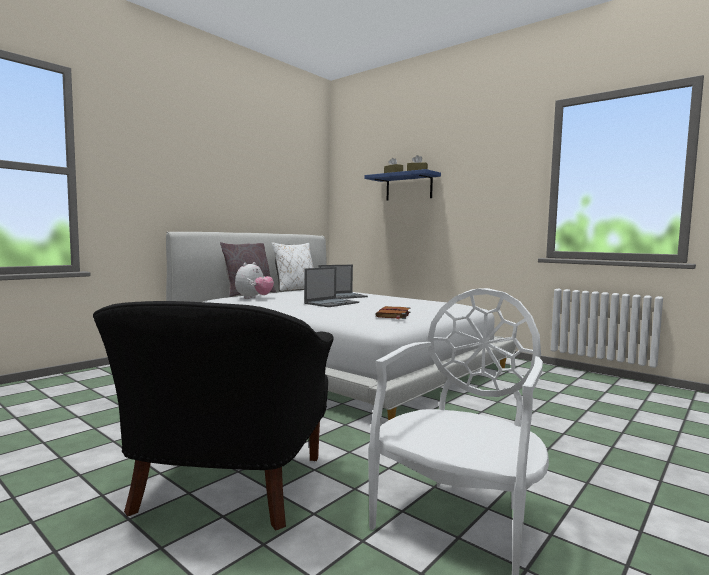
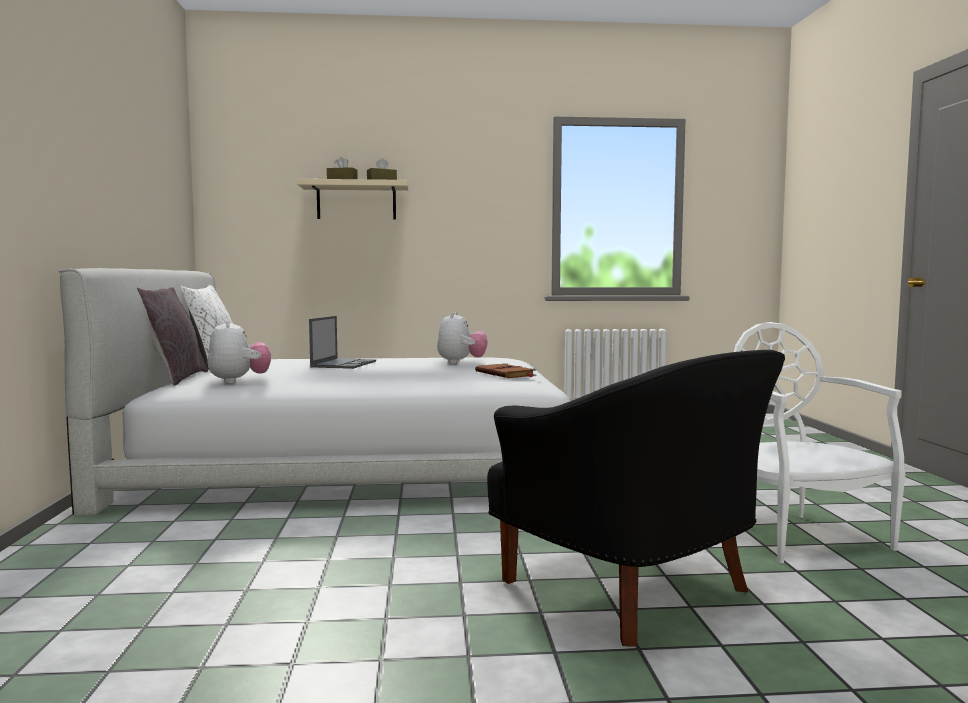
camera: 45 degrees left, 0 degrees up
laptop [304,267,359,307] -> none
blue shelf [365,169,441,201] -> beige shelf [297,179,409,219]
none -> plush toy [437,312,487,364]

